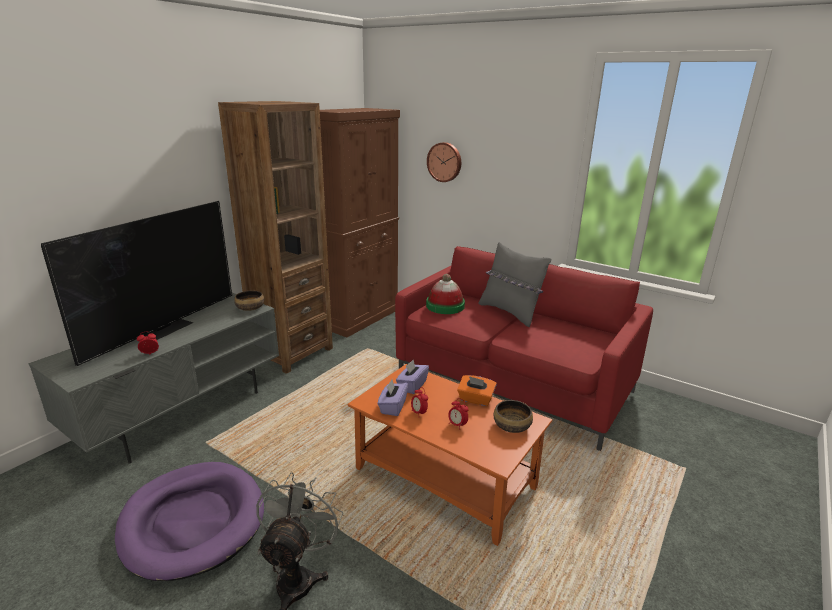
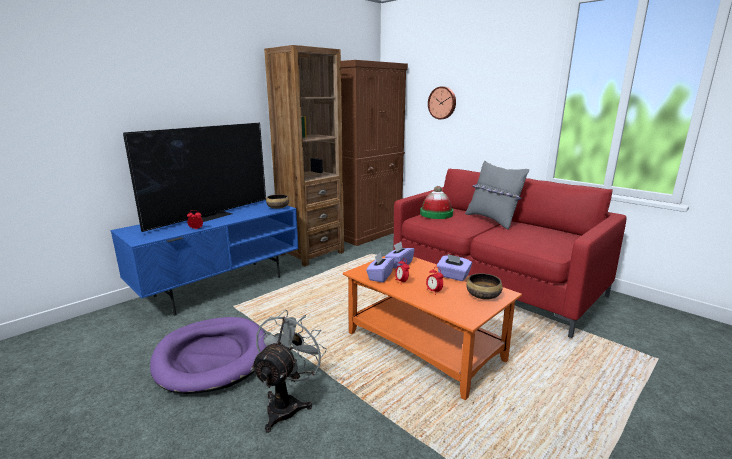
camera: 10 degrees right, 5 degrees down
grey tv stand [28,293,279,464] -> blue tv stand [110,200,299,315]
orange tissue box [457,375,497,406] -> purple tissue box [437,254,472,281]

